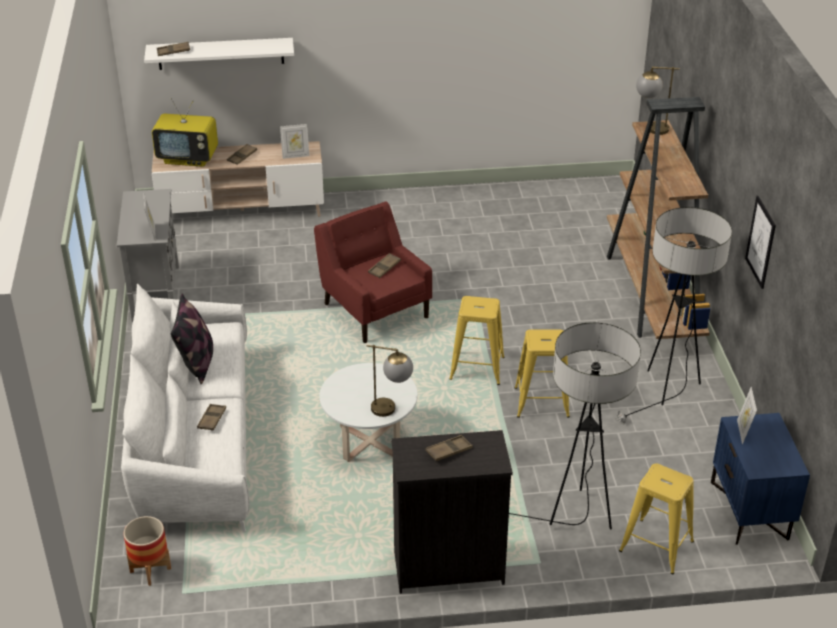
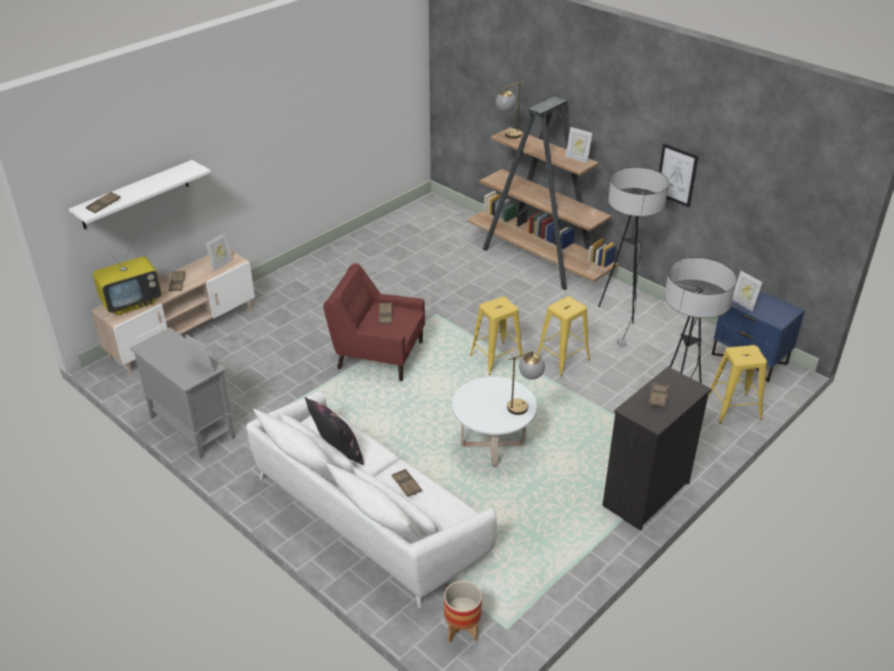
camera: 40 degrees left, 0 degrees up
none -> picture frame [566,127,592,163]

